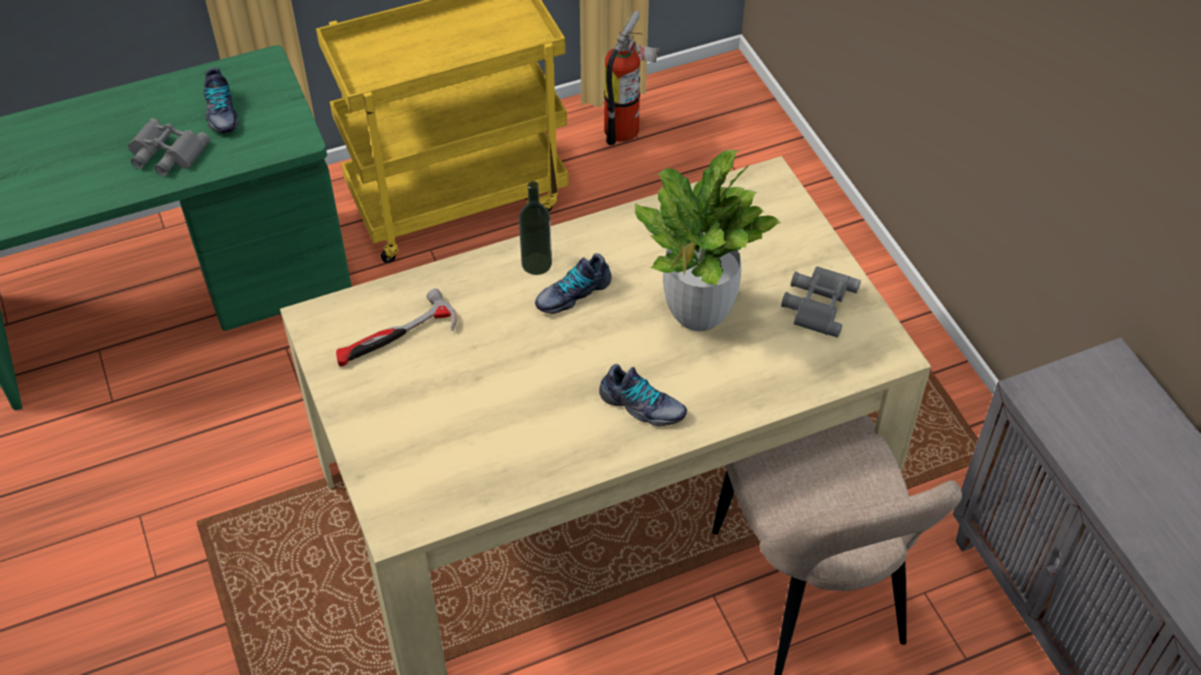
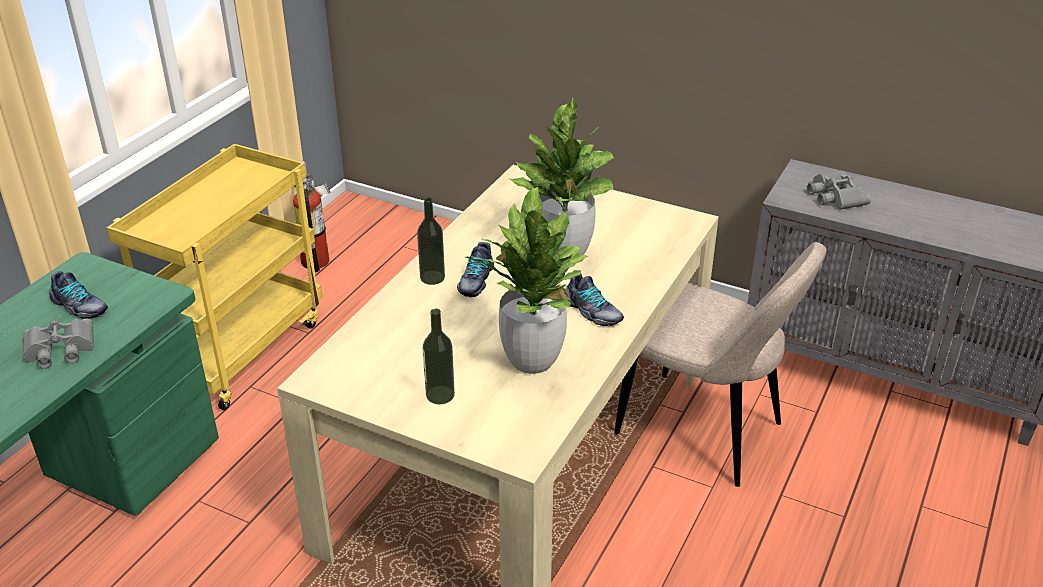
camera: 40 degrees left, 15 degrees down
hammer [336,288,457,366] -> none
shoe [599,364,687,426] -> shoe turned 60 degrees clockwise [564,274,624,326]
grey binoculars [781,266,861,338] -> grey binoculars moved to [807,170,871,210]
none -> bottle [423,309,455,404]
none -> potted plant [466,186,588,374]

